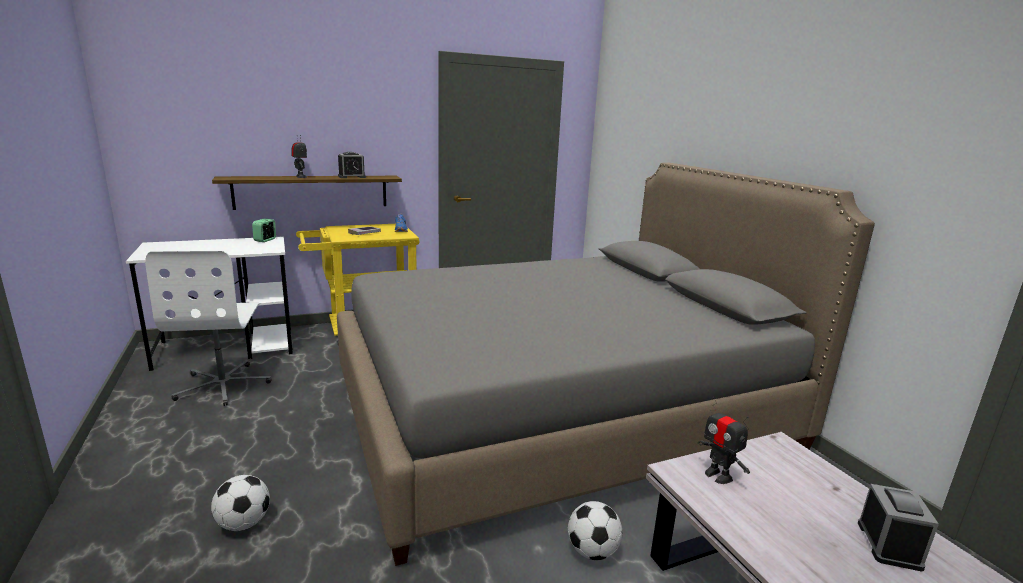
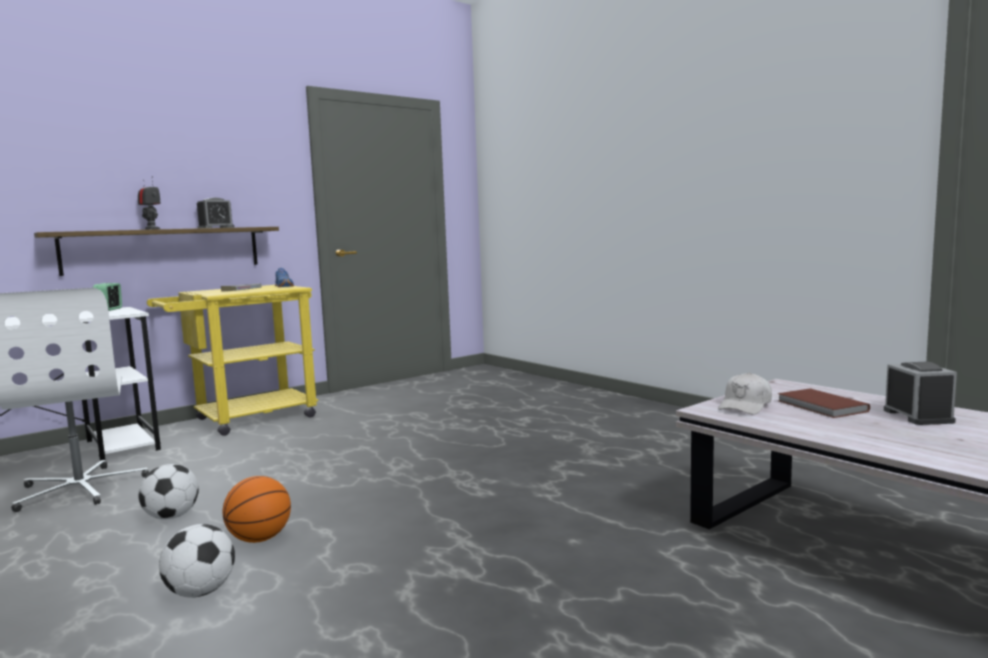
camera: 15 degrees left, 10 degrees down
grey bed [337,162,875,566] -> none
football [568,501,623,560] -> football moved to [138,464,199,520]
toy robot [698,397,750,484] -> white cap [718,373,772,415]
none -> basketball [223,476,291,543]
none -> brown book [778,388,870,418]

